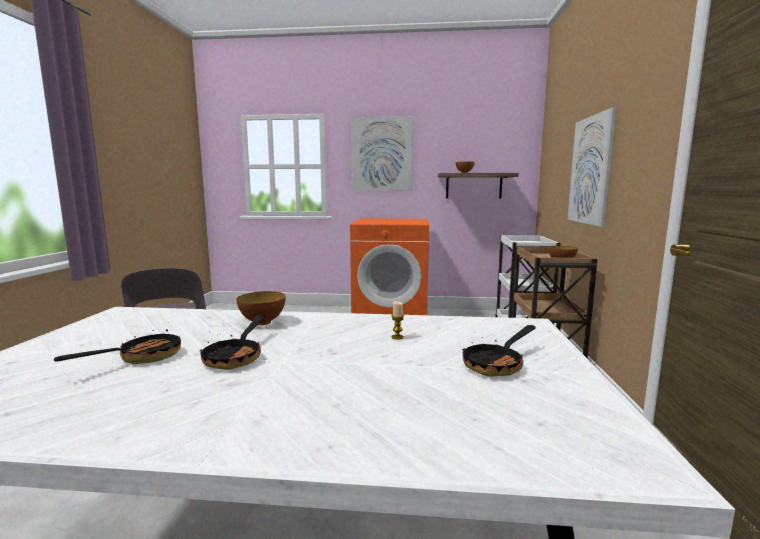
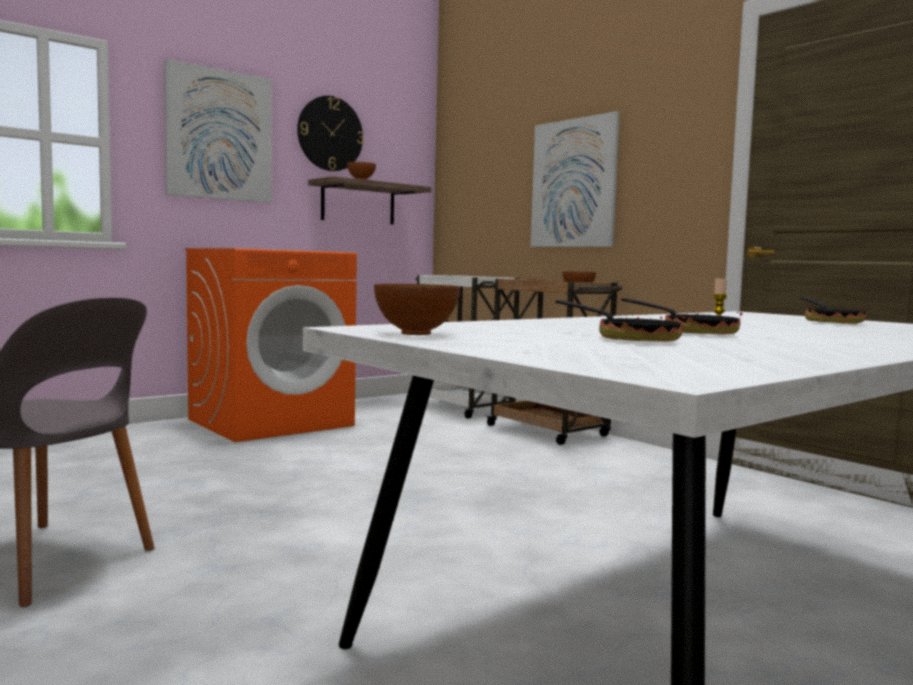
camera: 45 degrees left, 5 degrees down
frying pan [54,322,181,364] -> frying pan turned 150 degrees clockwise [556,300,685,341]
bowl [236,291,286,325] -> bowl moved to [374,284,460,335]
none -> wall clock [297,96,364,171]

